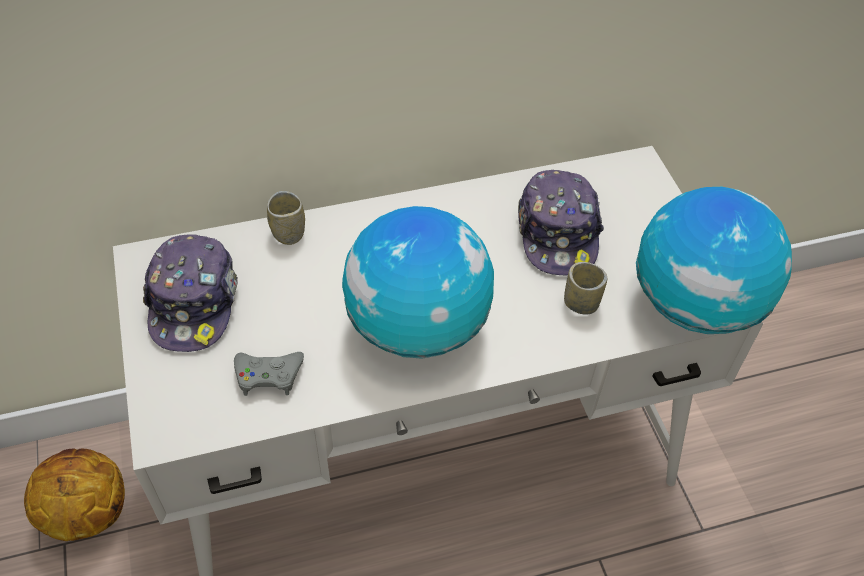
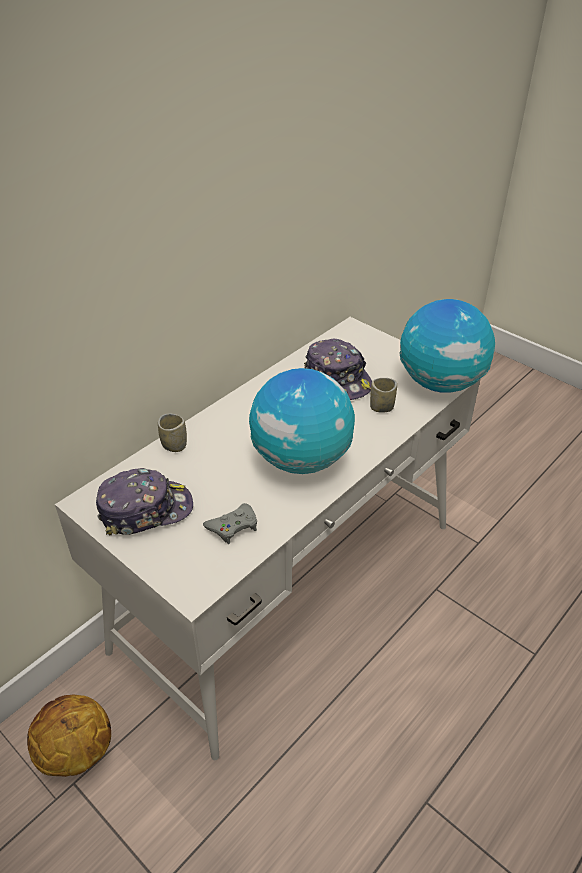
camera: 30 degrees left, 10 degrees down
cap [143,234,238,352] -> cap turned 75 degrees counterclockwise [96,468,193,535]

